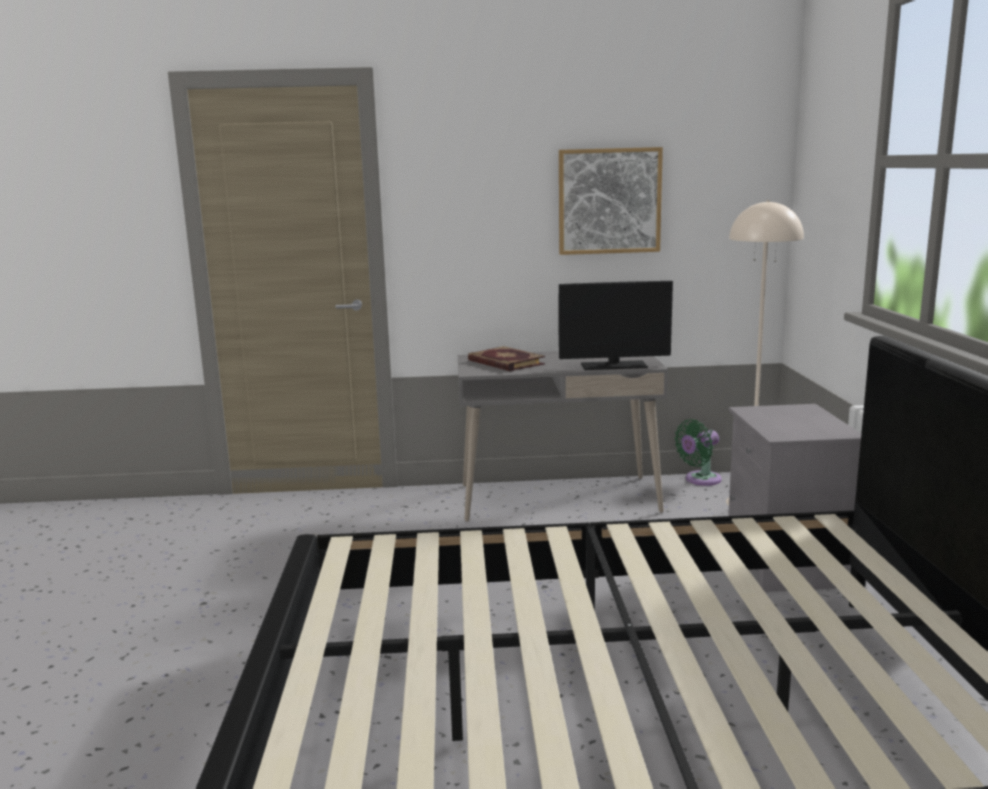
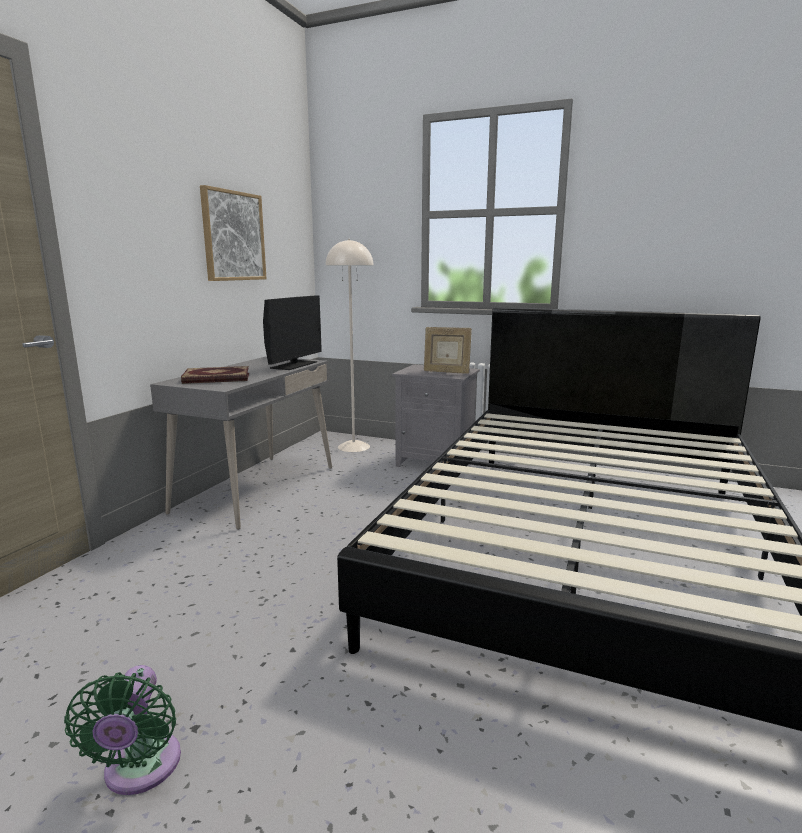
camera: 65 degrees left, 0 degrees up
green fan [674,419,722,486] -> green fan moved to [64,665,181,795]
none -> picture frame [424,327,472,374]

